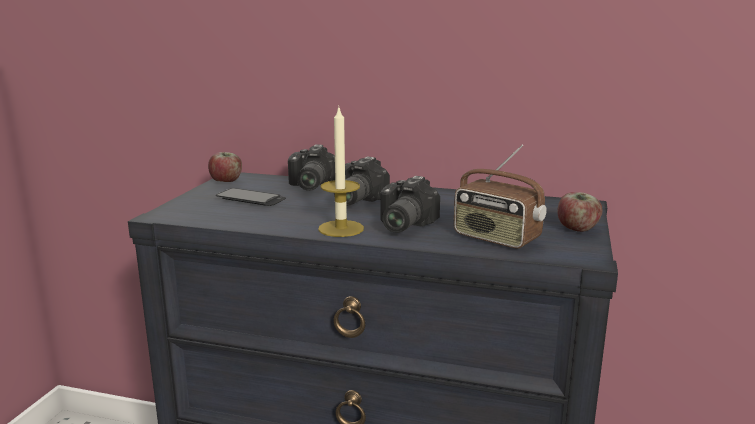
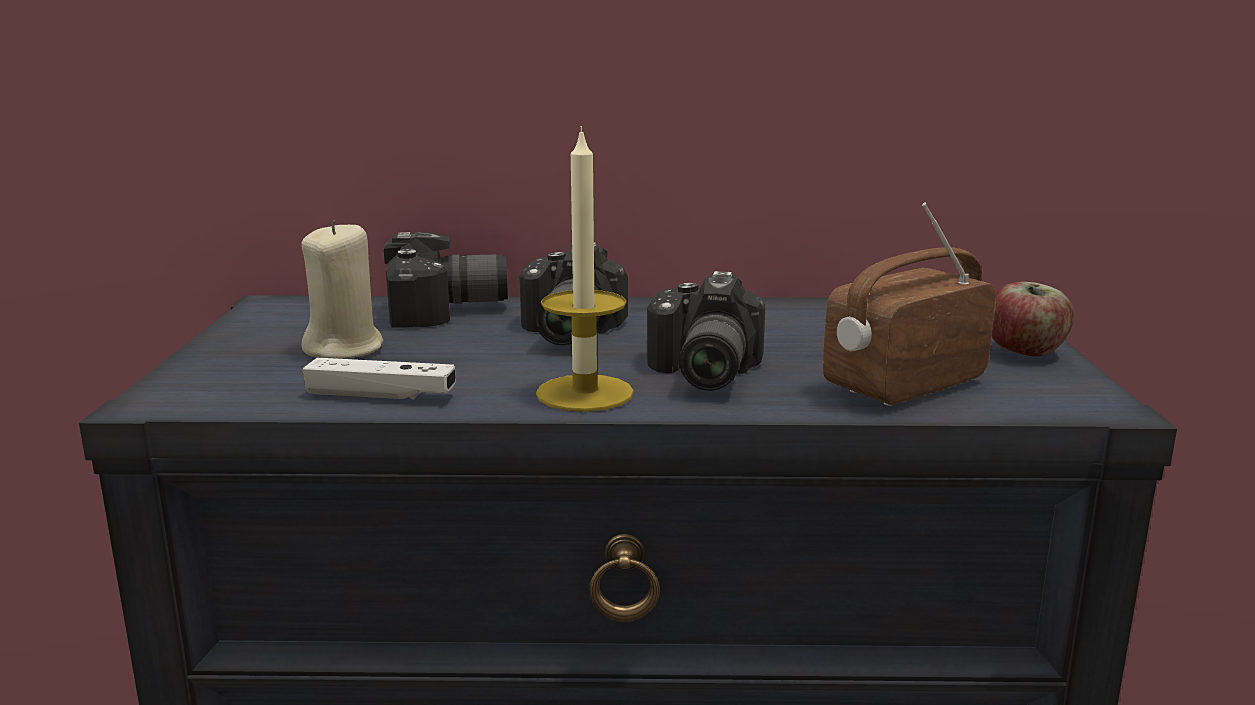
camera: 15 degrees left, 0 degrees up
apple [208,152,242,182] -> none
phone [216,188,286,206] -> beige candle [301,221,383,359]
camera [288,144,335,191] -> camera turned 90 degrees counterclockwise [384,232,508,328]
radio [454,145,547,248] -> radio turned 120 degrees clockwise [823,202,996,406]
none -> white game controller [303,358,456,400]

